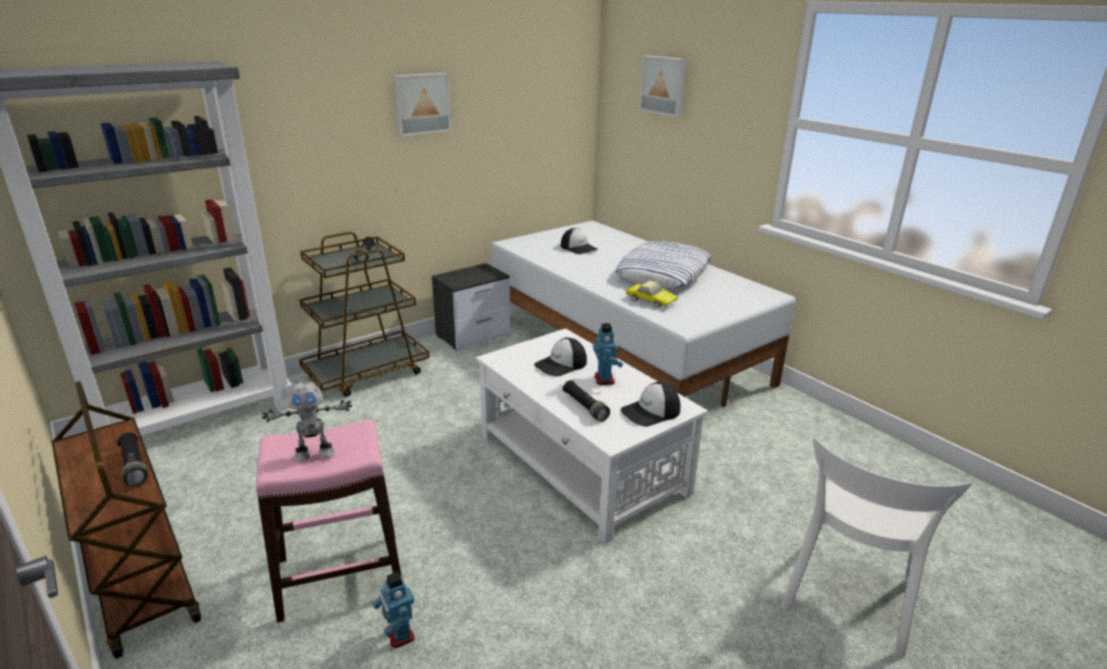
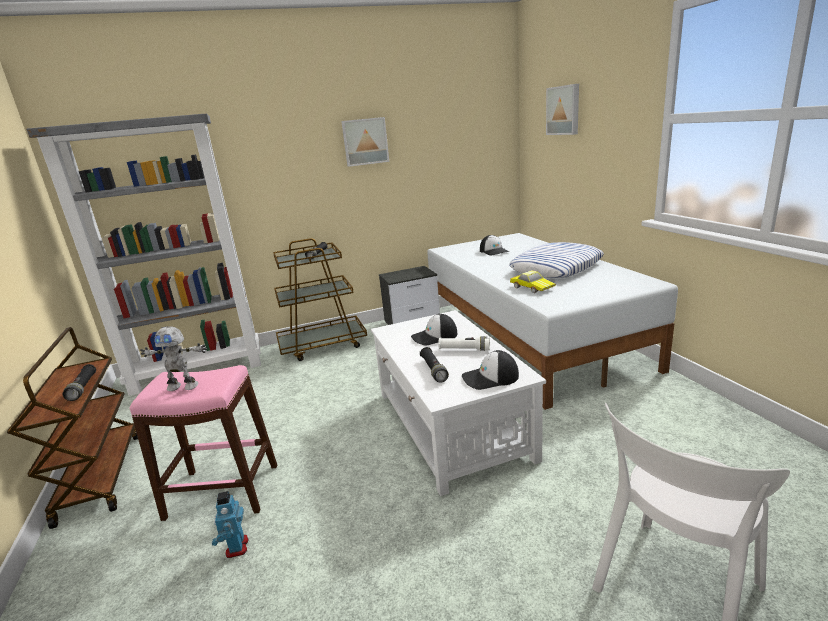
camera: 20 degrees right, 5 degrees down
toy robot [593,323,623,385] -> white flashlight [438,336,490,351]

